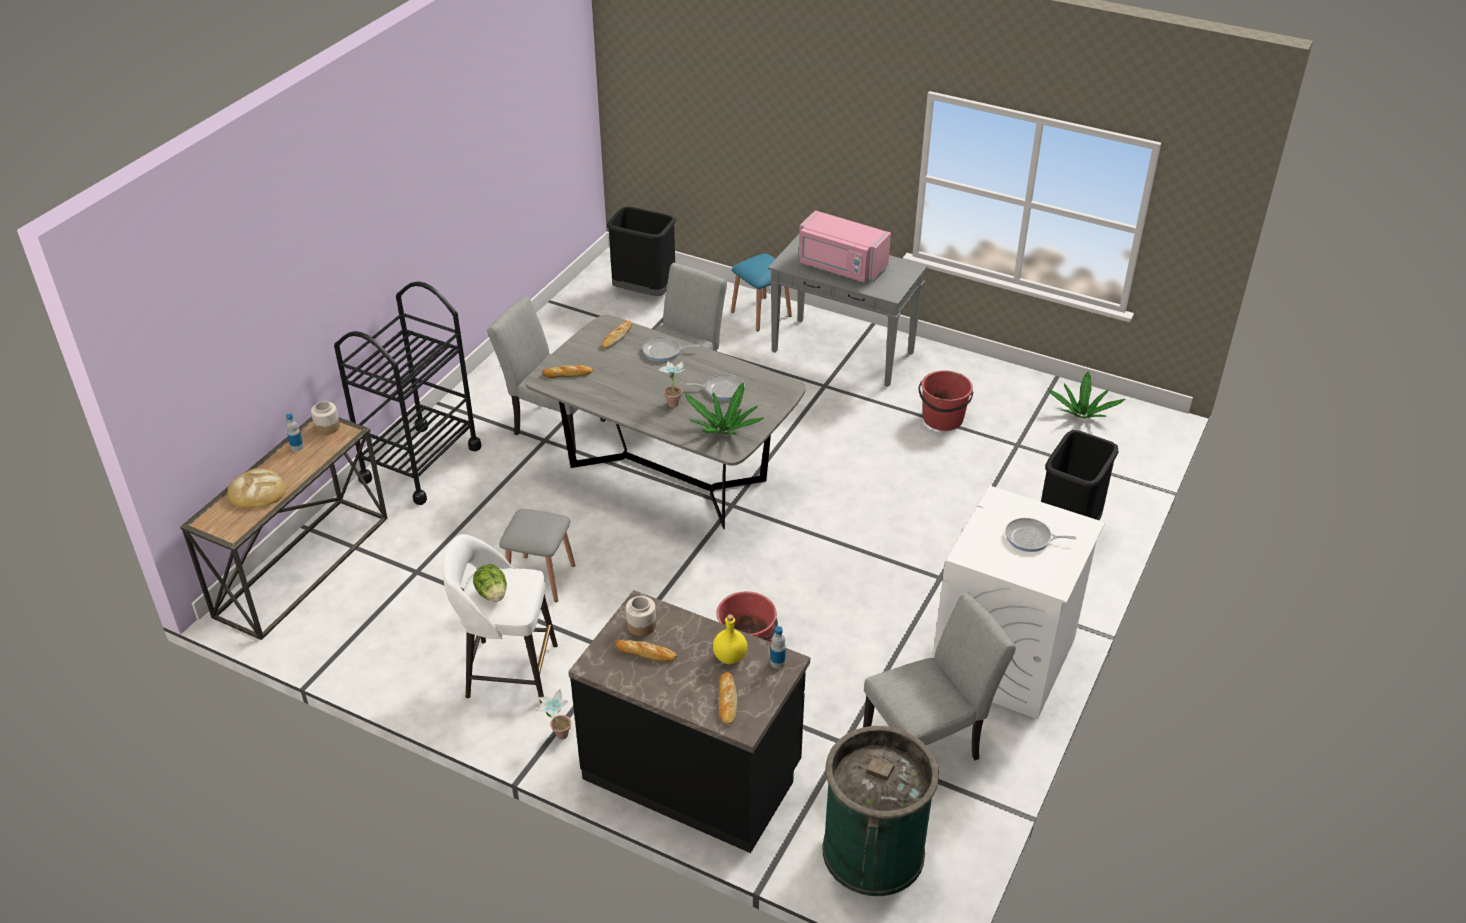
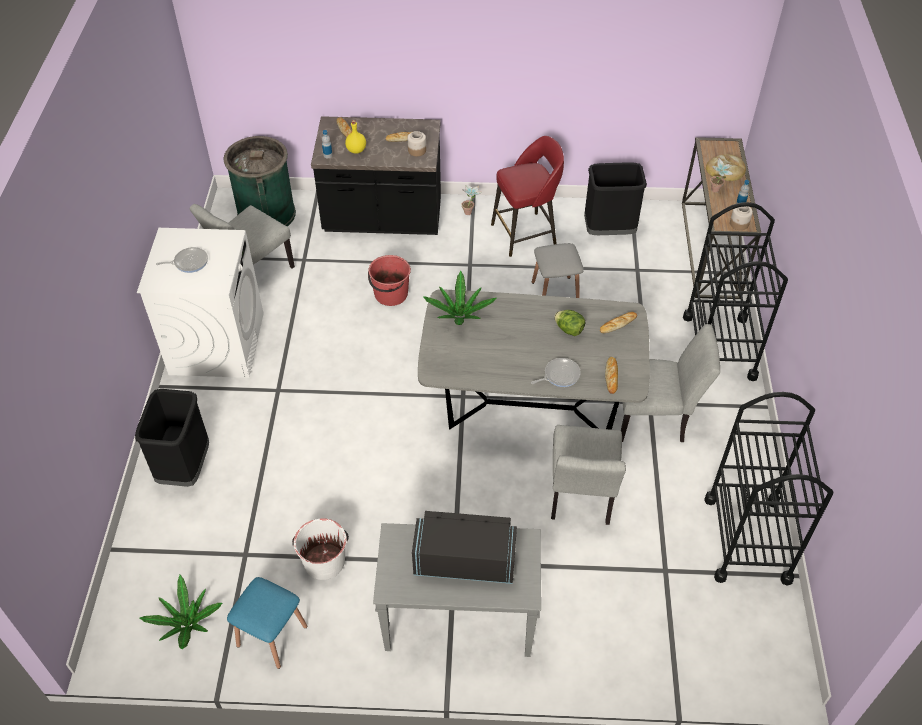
camera: 155 degrees right, 10 degrees up
white stool [443,534,558,703] -> red stool [491,136,564,257]
lettuce [473,564,507,602] -> lettuce moved to [554,310,585,336]
black trash can [607,207,676,296] -> black trash can moved to [584,162,647,235]
potted plant [658,361,687,408] -> potted plant moved to [710,158,733,193]
frying pan [685,374,745,400] -> none
blue stool [731,254,792,331] -> blue stool moved to [227,577,307,669]
pink microwave [799,210,891,283] -> black microwave [412,511,517,584]
red bucket [919,370,973,431] -> white bucket [292,518,349,580]
none -> black cart [704,392,833,586]

